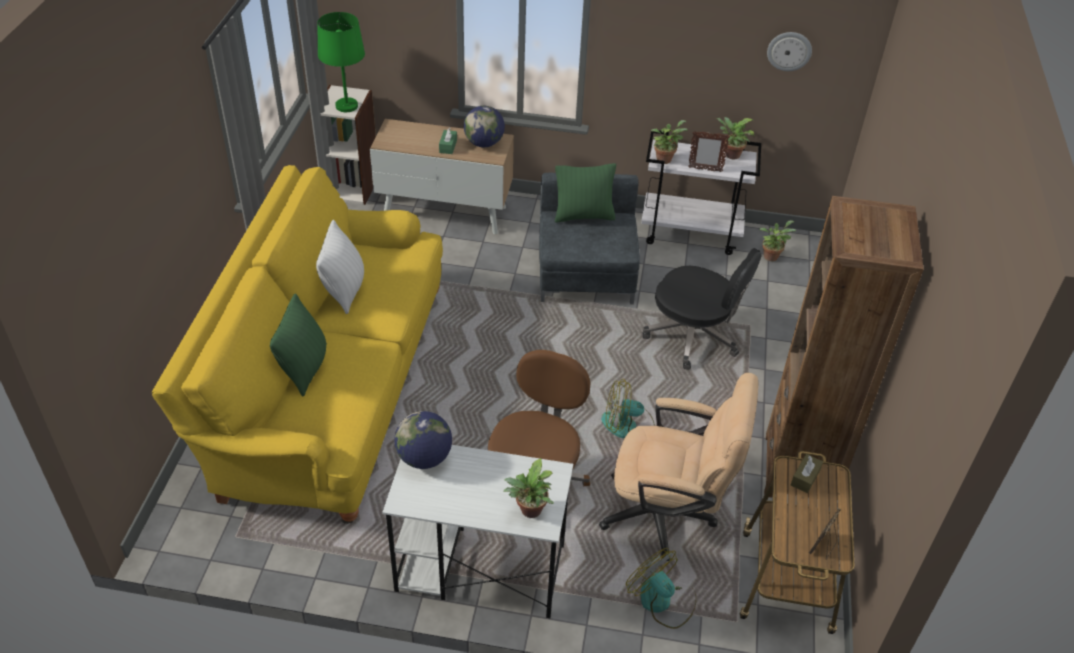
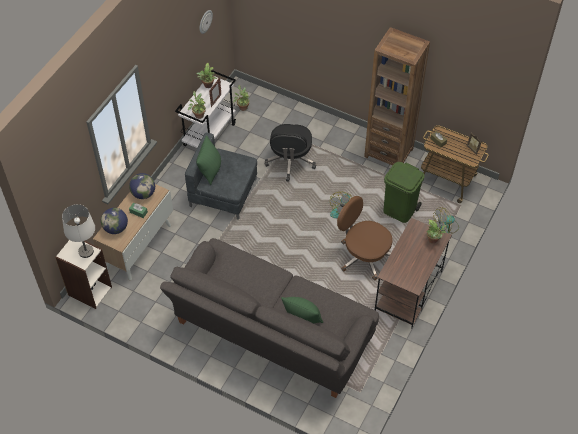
camera: 70 degrees left, 10 degrees up
yellow sofa [152,165,443,524] -> grey sofa [160,238,379,398]
white pillow [316,220,364,314] -> none
green table lamp [317,12,365,112] -> white table lamp [62,204,95,258]
white desk [382,445,573,618] -> brown desk [375,218,452,329]
globe [394,411,452,469] -> globe moved to [101,208,128,234]
beige office chair [599,373,759,561] -> green trash can [383,162,425,223]
black office chair [643,248,762,369] -> black office chair turned 135 degrees clockwise [265,124,316,182]

